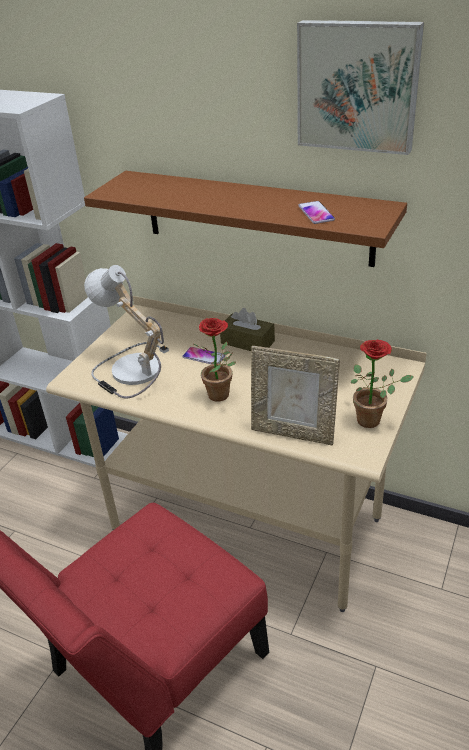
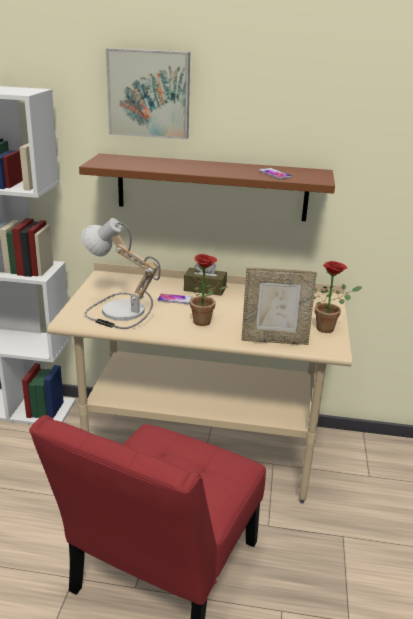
camera: 20 degrees left, 10 degrees down
picture [297,20,424,155] -> picture moved to [106,48,190,139]

